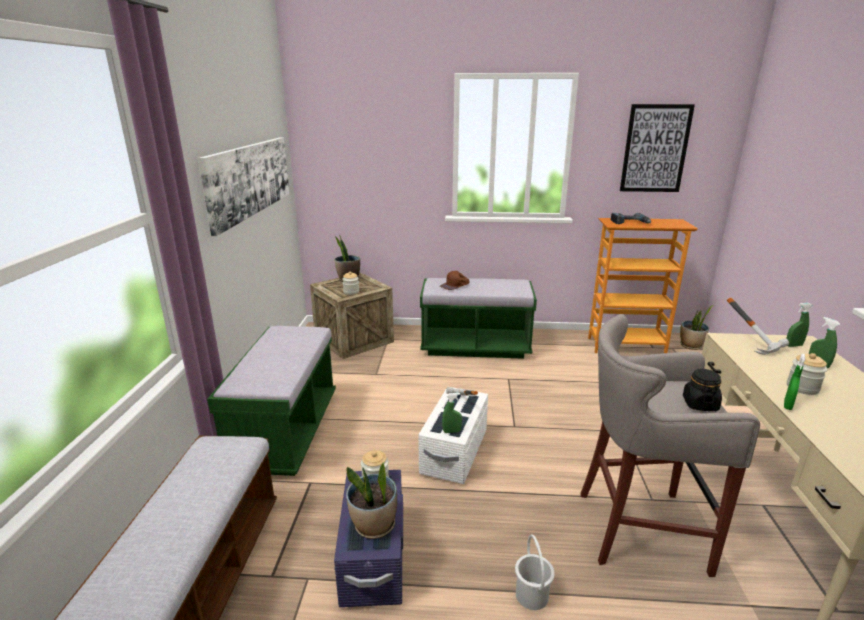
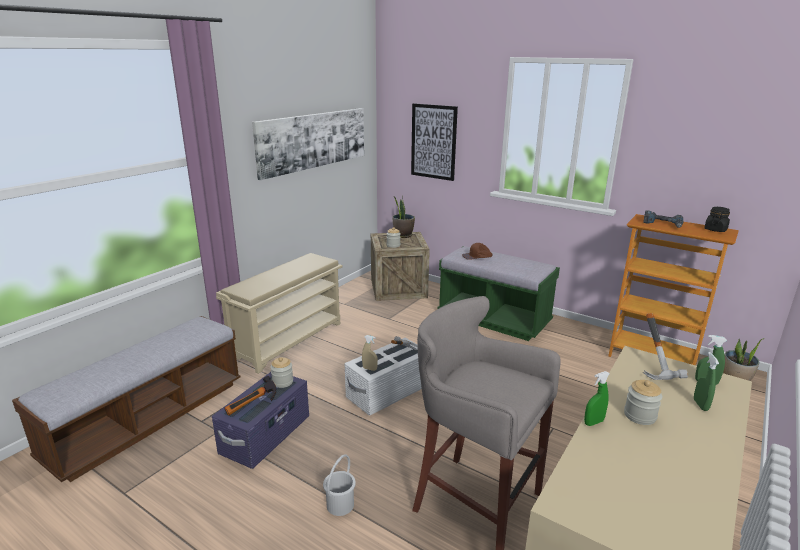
camera: 30 degrees right, 0 degrees up
green bench [207,326,336,476] -> beige shoe rack [216,253,342,374]
potted plant [346,462,397,539] -> hammer [224,376,276,415]
green spray bottle [442,393,462,433] -> beige spray bottle [362,335,378,371]
picture [620,104,695,192] -> picture moved to [411,103,458,181]
black jar [683,369,722,411] -> black jar moved to [704,207,730,232]

